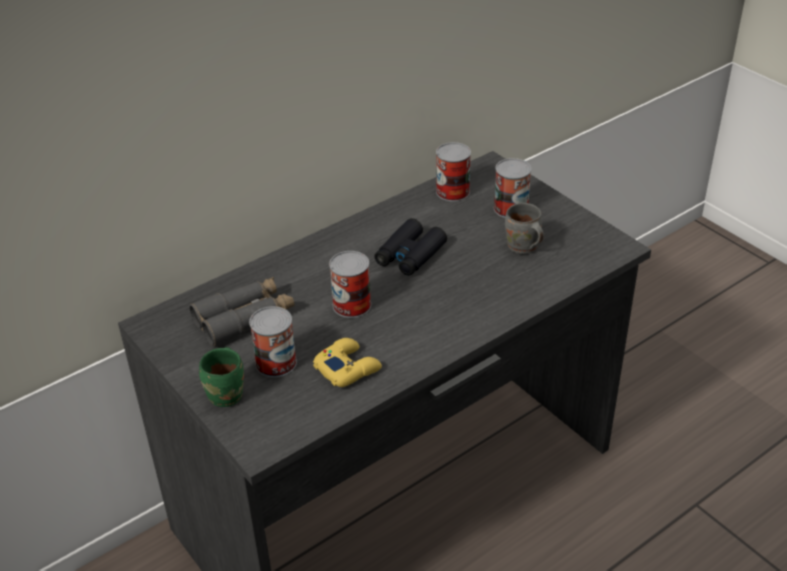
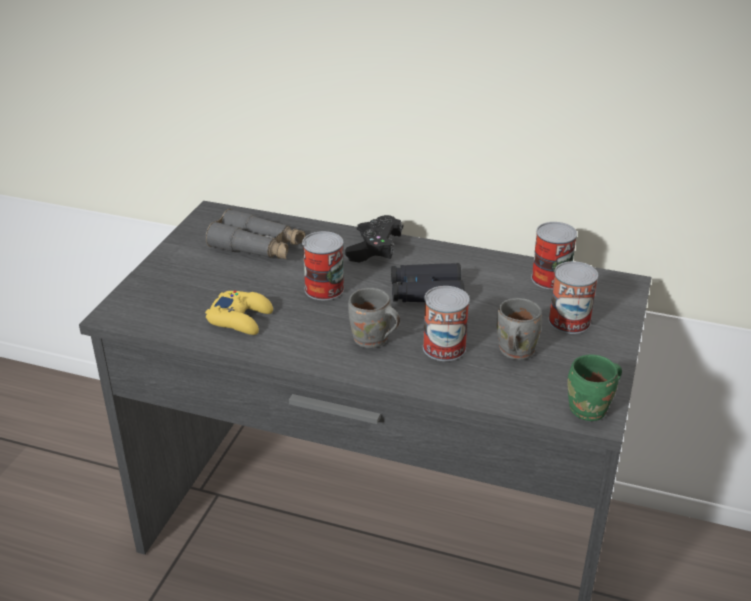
camera: 55 degrees right, 5 degrees down
green mug [199,347,244,407] -> green mug moved to [567,355,622,421]
can [249,306,297,378] -> can moved to [423,286,470,361]
none -> black game controller [345,215,403,263]
none -> grey mug [348,288,400,348]

